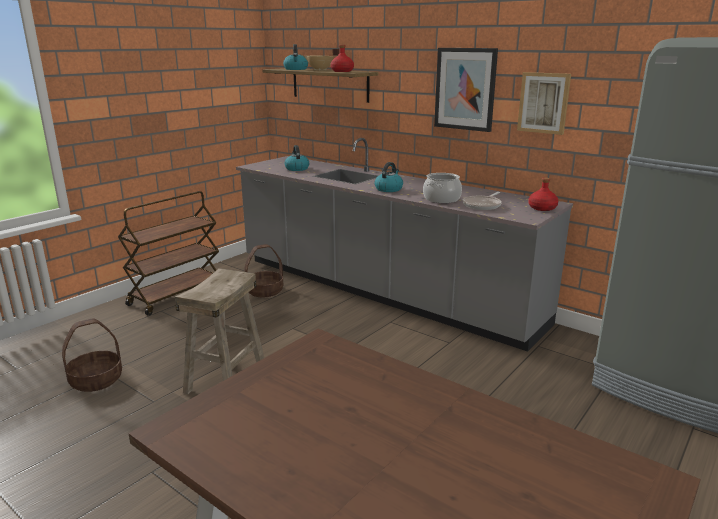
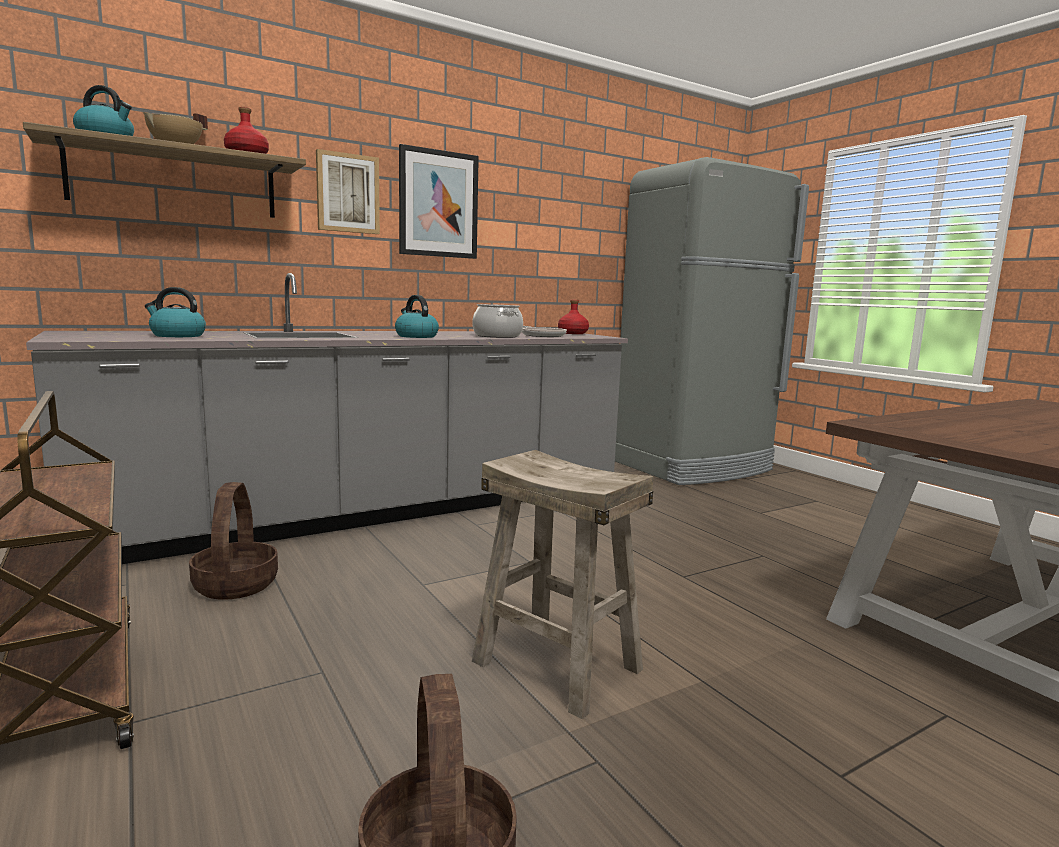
camera: 70 degrees left, 10 degrees down
picture [517,72,571,135] -> picture moved to [316,149,380,234]

